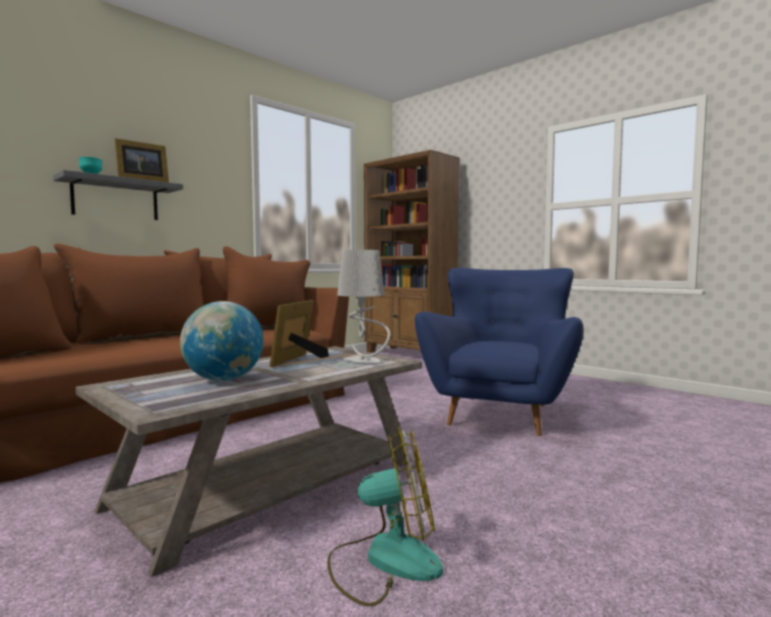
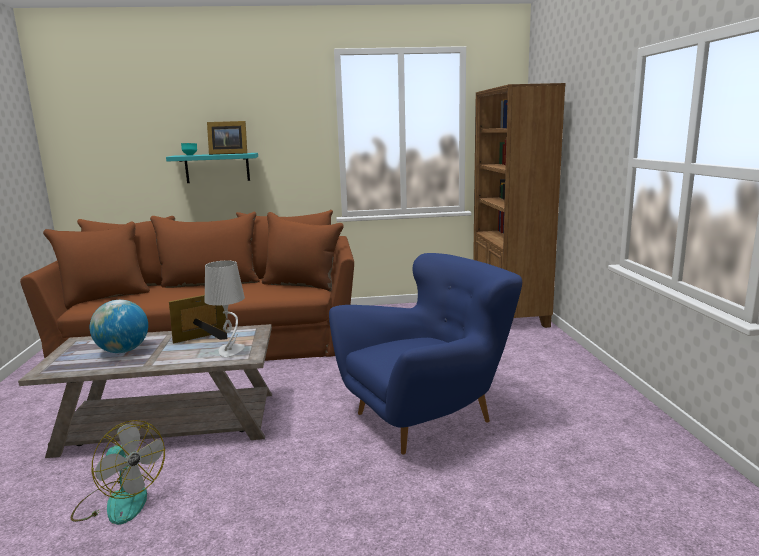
camera: 40 degrees right, 10 degrees up
grey shelf [53,170,183,220] -> turquoise shelf [166,153,258,183]

